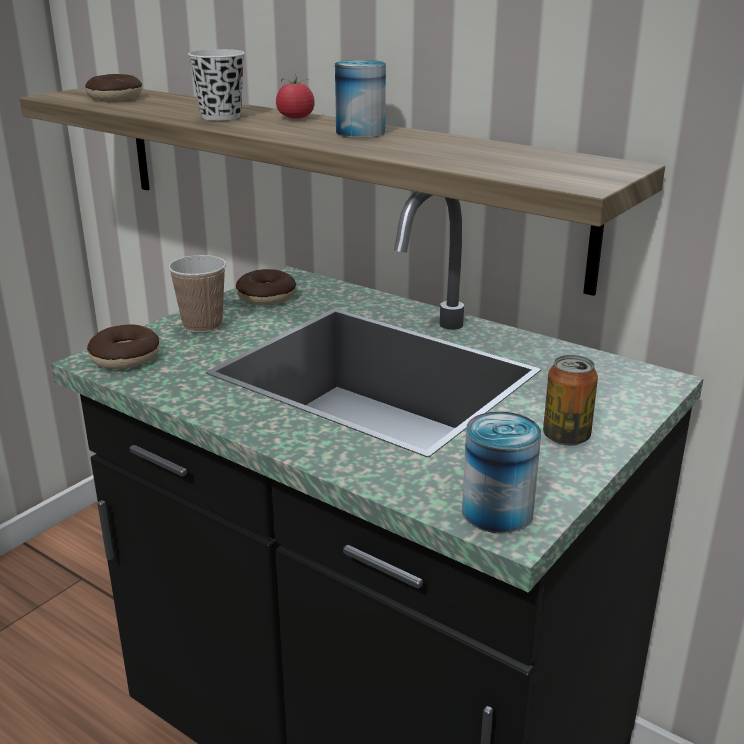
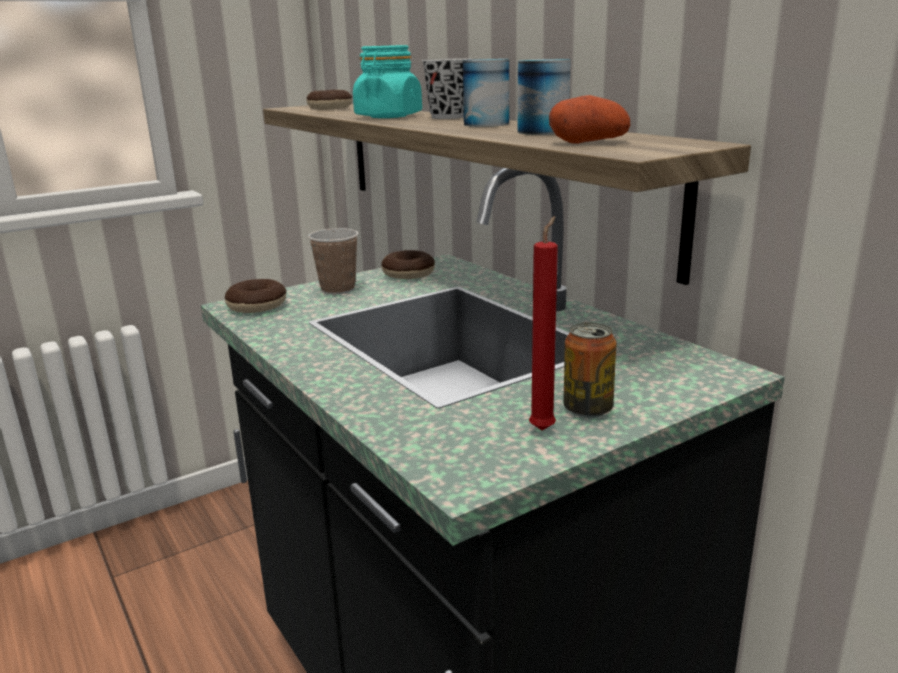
camera: 20 degrees right, 5 degrees down
white cup [188,49,245,121] -> turquoise jar [353,45,422,118]
tomato [276,74,315,119] -> black cup [422,58,472,119]
can [462,412,541,533] -> can moved to [518,59,571,135]
none -> red candle [529,216,558,431]
none -> potato [549,95,630,144]

